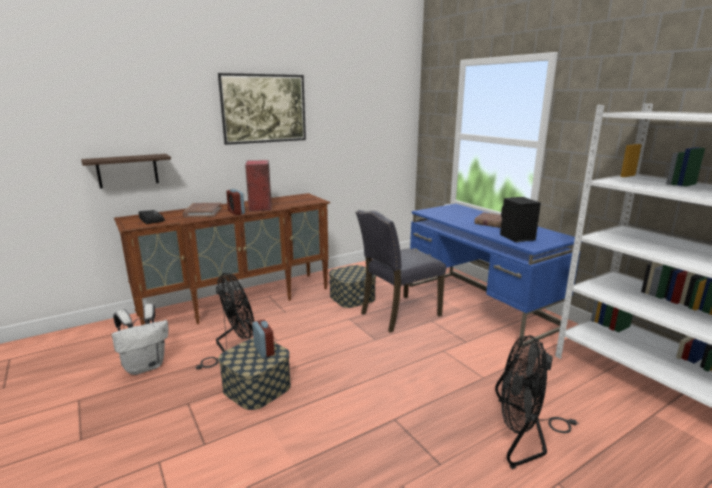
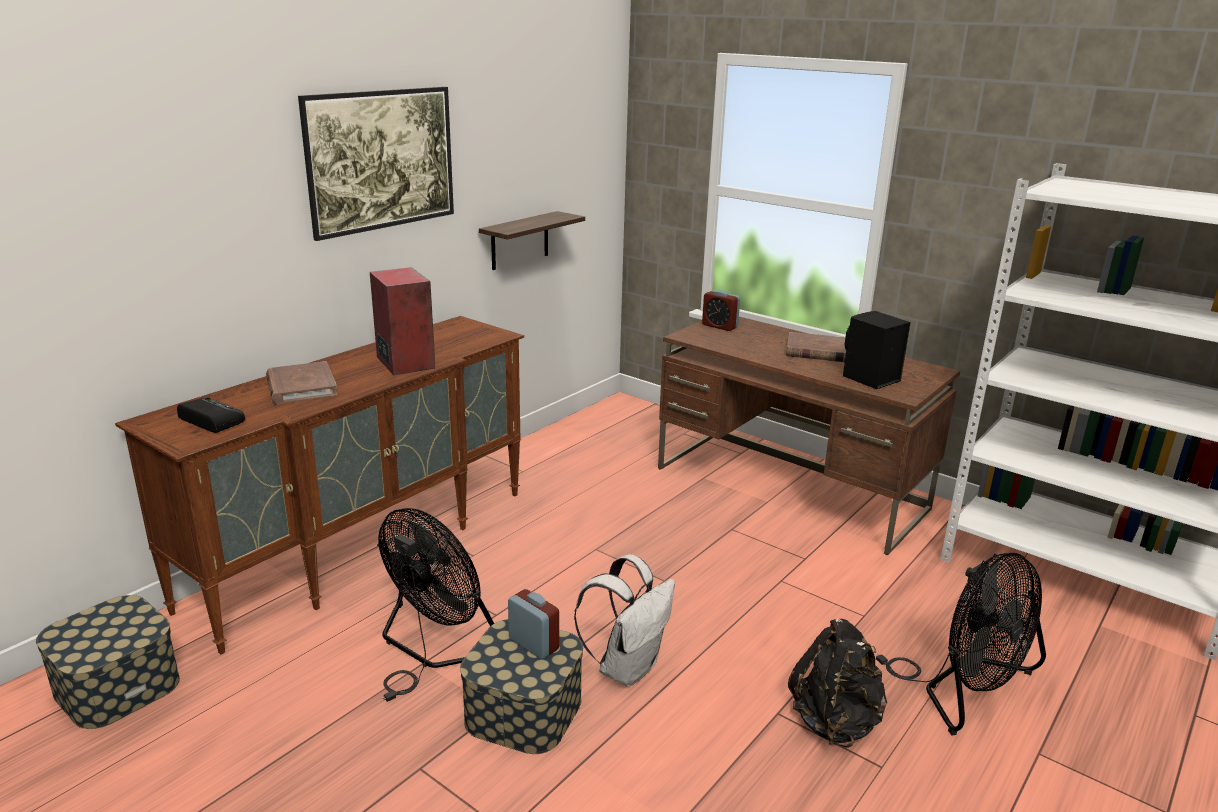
camera: 20 degrees left, 5 degrees up
shelf [81,154,171,189] -> shelf moved to [479,211,585,270]
white backpack [112,304,169,375] -> white backpack moved to [574,554,675,686]
alarm clock [226,189,245,215] -> alarm clock moved to [702,290,740,331]
storage box [329,265,376,308] -> storage box moved to [36,595,180,729]
grey chair [356,210,446,333] -> none
blue desk [409,204,582,348] -> brown desk [658,317,960,555]
black fan [495,335,578,469] -> black fan turned 120 degrees counterclockwise [876,553,1046,735]
none -> black backpack [788,619,887,748]

